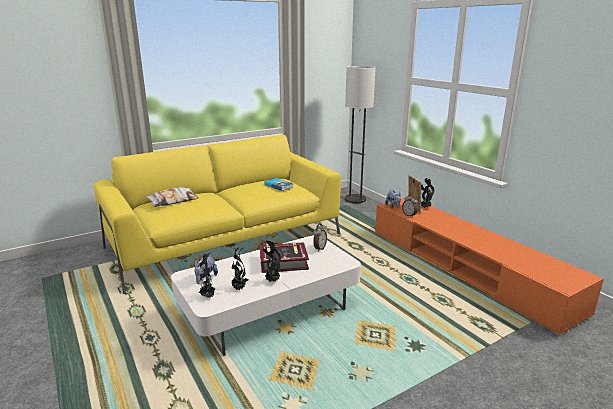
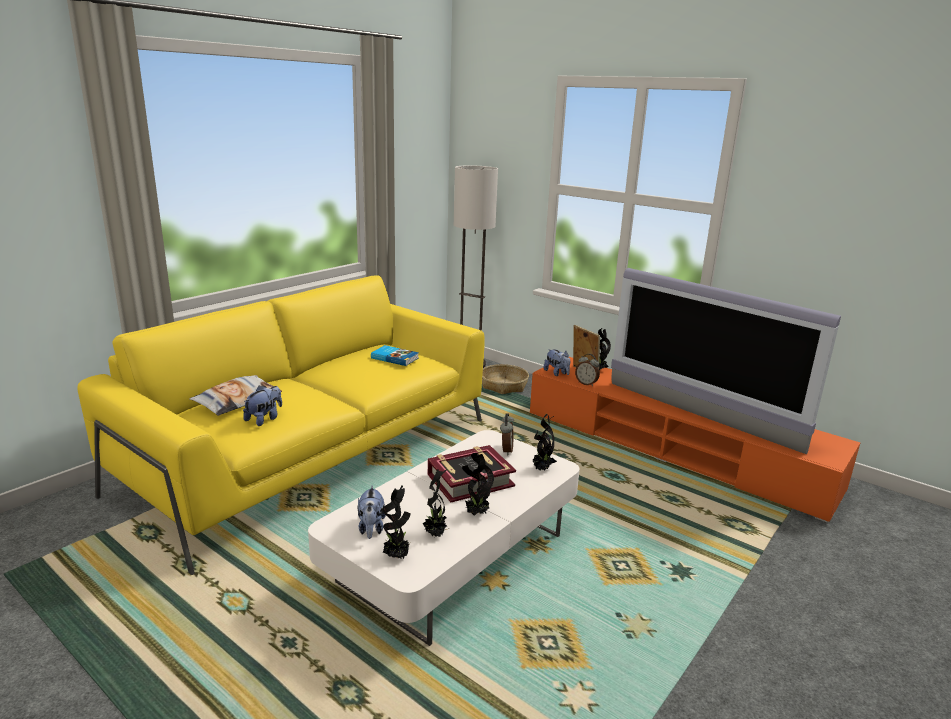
camera: 20 degrees left, 0 degrees up
none -> plush toy [243,385,282,426]
none -> basket [482,364,529,394]
none -> potted plant [533,414,557,470]
none -> television [611,268,841,454]

